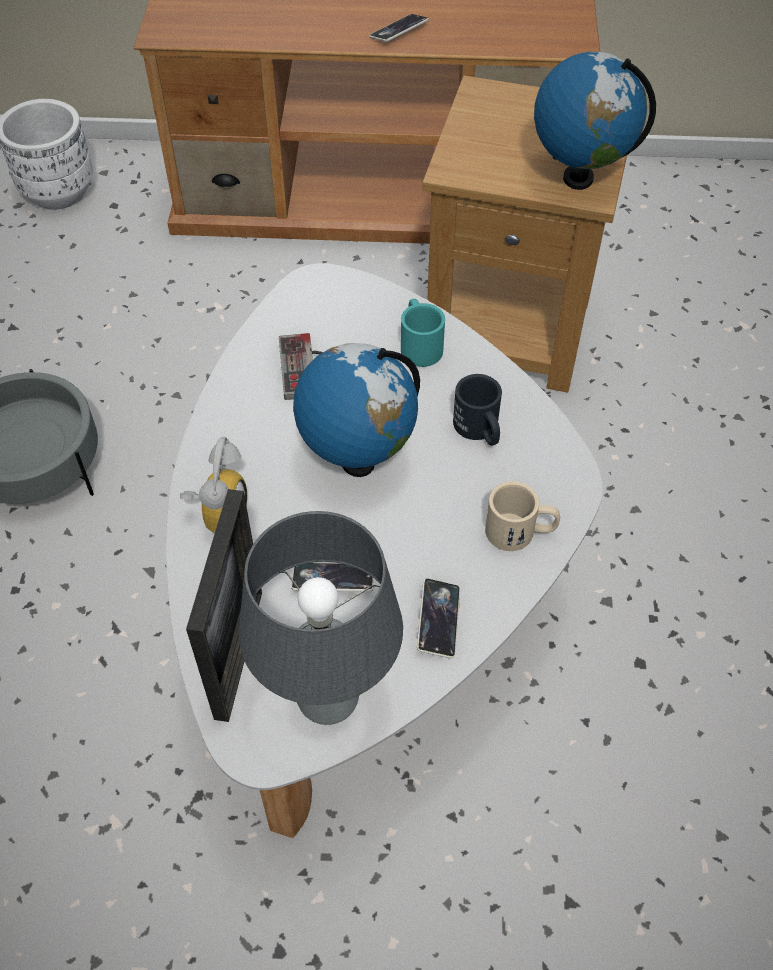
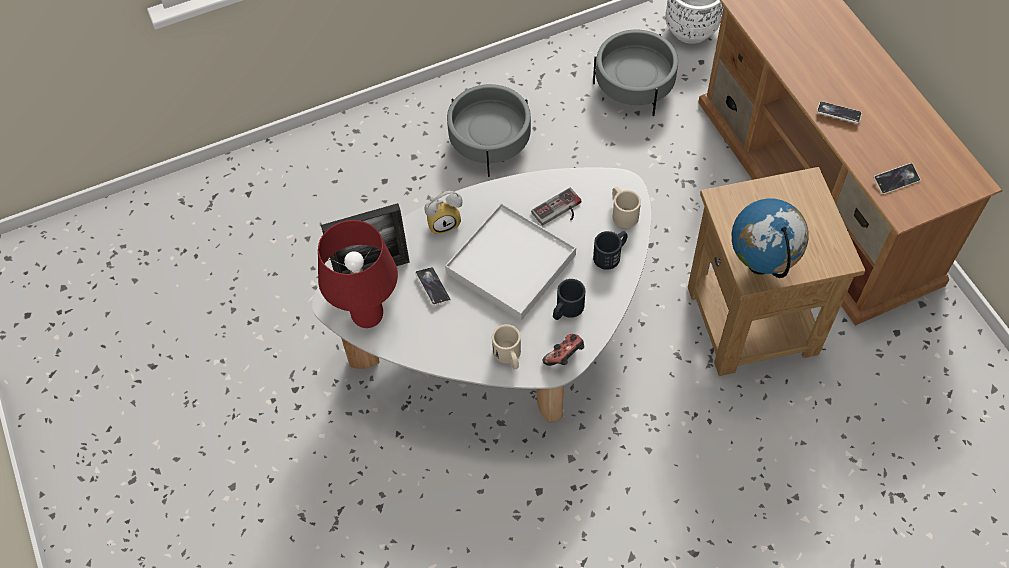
camera: 65 degrees right, 5 degrees up
grey table lamp [239,511,403,725] -> red table lamp [318,220,398,328]
globe [293,343,420,477] -> white tray [445,203,576,321]
turquoise mug [401,299,445,367] -> black mug [593,231,627,270]
phone [417,578,460,658] -> phone moved to [874,163,920,194]
none -> game controller [542,334,584,366]
none -> grey planter [593,30,678,116]
none -> beige mug [612,187,641,228]

